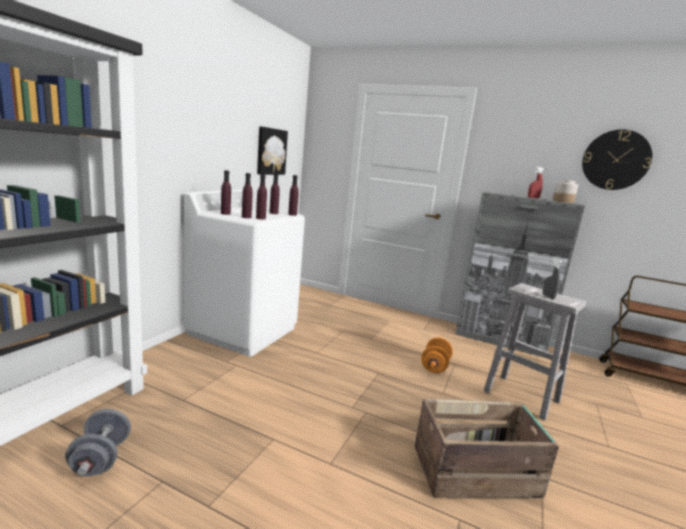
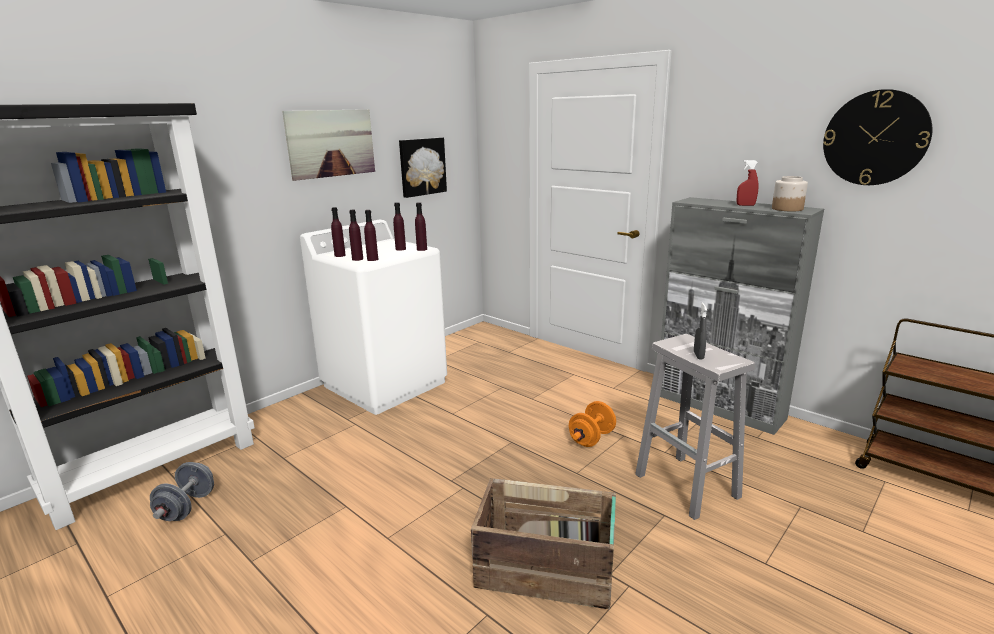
camera: 20 degrees right, 5 degrees up
none -> picture [282,109,375,181]

